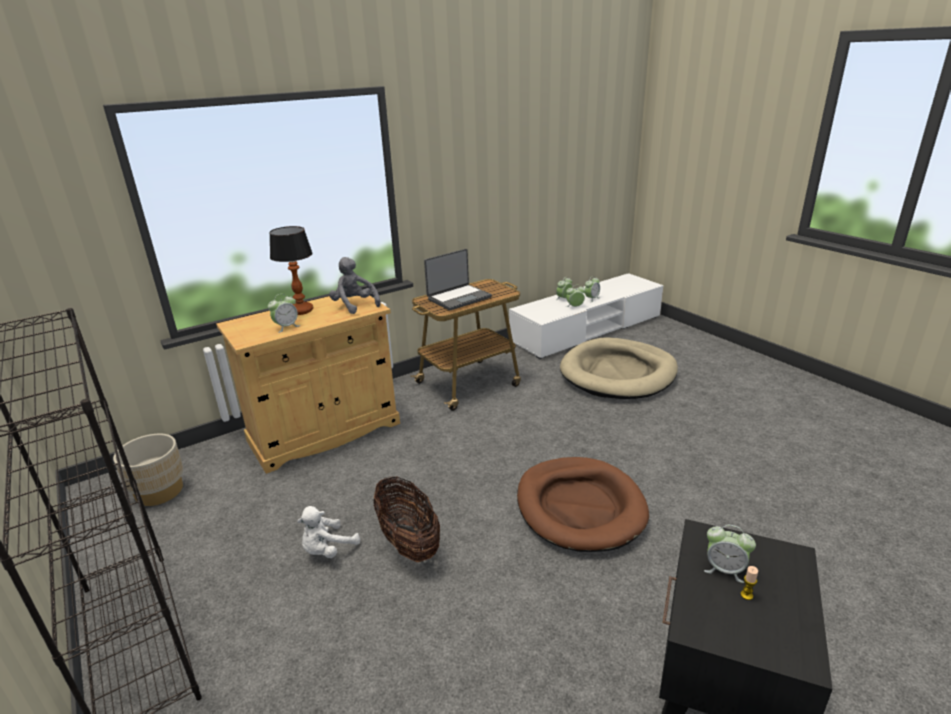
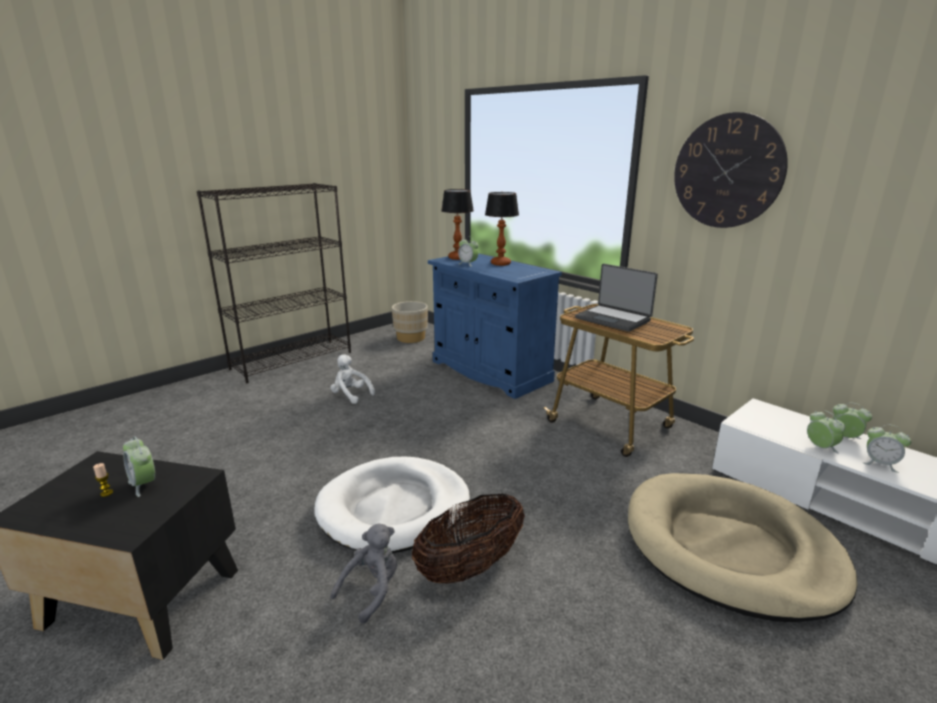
camera: 80 degrees right, 5 degrees down
beige cabinet [216,295,400,474] -> blue cabinet [428,254,562,399]
grey plush toy [329,257,381,314] -> grey plush toy moved to [330,524,397,624]
basket [373,477,440,562] -> basket moved to [412,493,525,584]
brown dog bed [517,457,649,552] -> white dog bed [314,457,470,553]
alarm clock [704,525,756,583] -> alarm clock turned 60 degrees counterclockwise [123,436,155,497]
none -> table lamp [441,189,474,260]
none -> wall clock [674,112,788,228]

